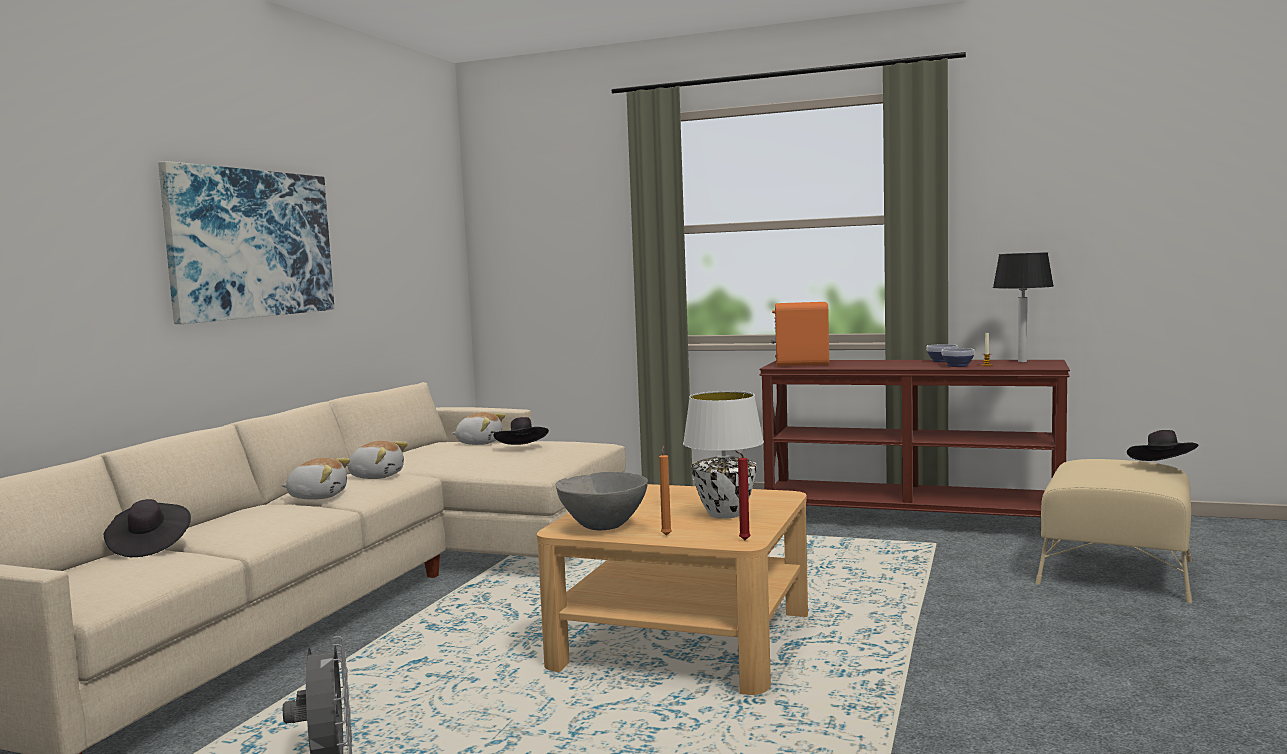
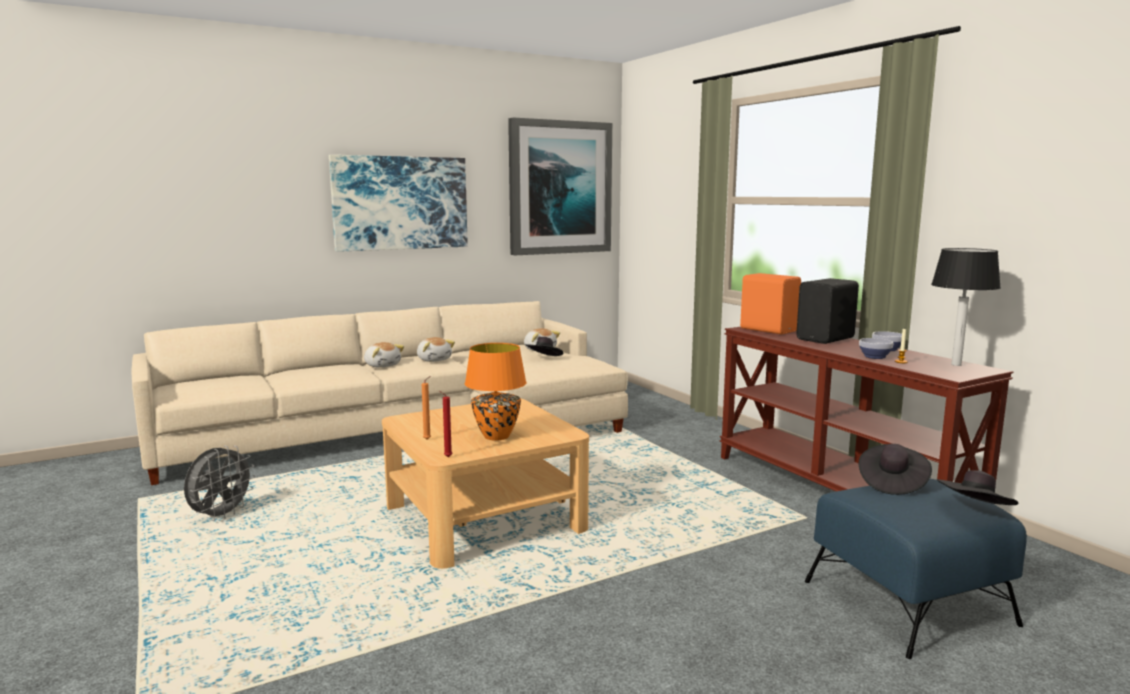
camera: 40 degrees right, 5 degrees up
black hat [104,499,191,557] -> black hat moved to [859,444,932,495]
grey bowl [555,472,648,530] -> none
white table lamp [683,391,764,519] -> orange table lamp [465,343,526,441]
beige ottoman [1035,459,1192,603] -> blue ottoman [804,479,1027,659]
none -> picture [508,117,612,255]
none -> black speaker [796,278,859,344]

